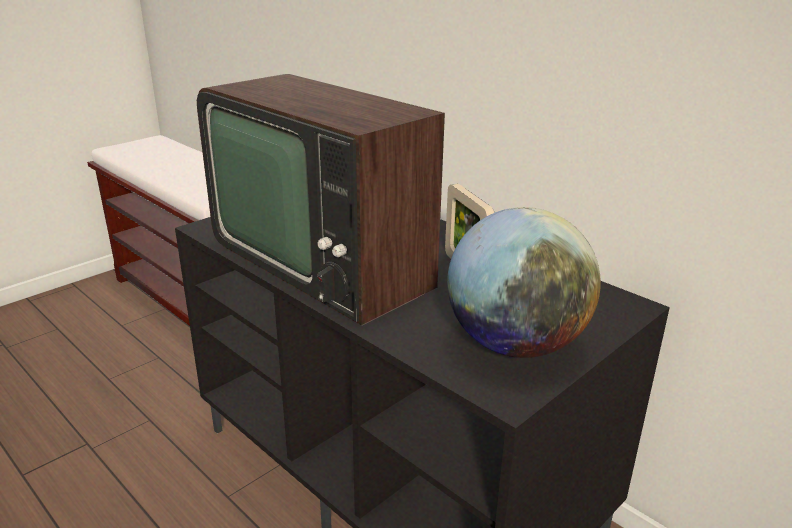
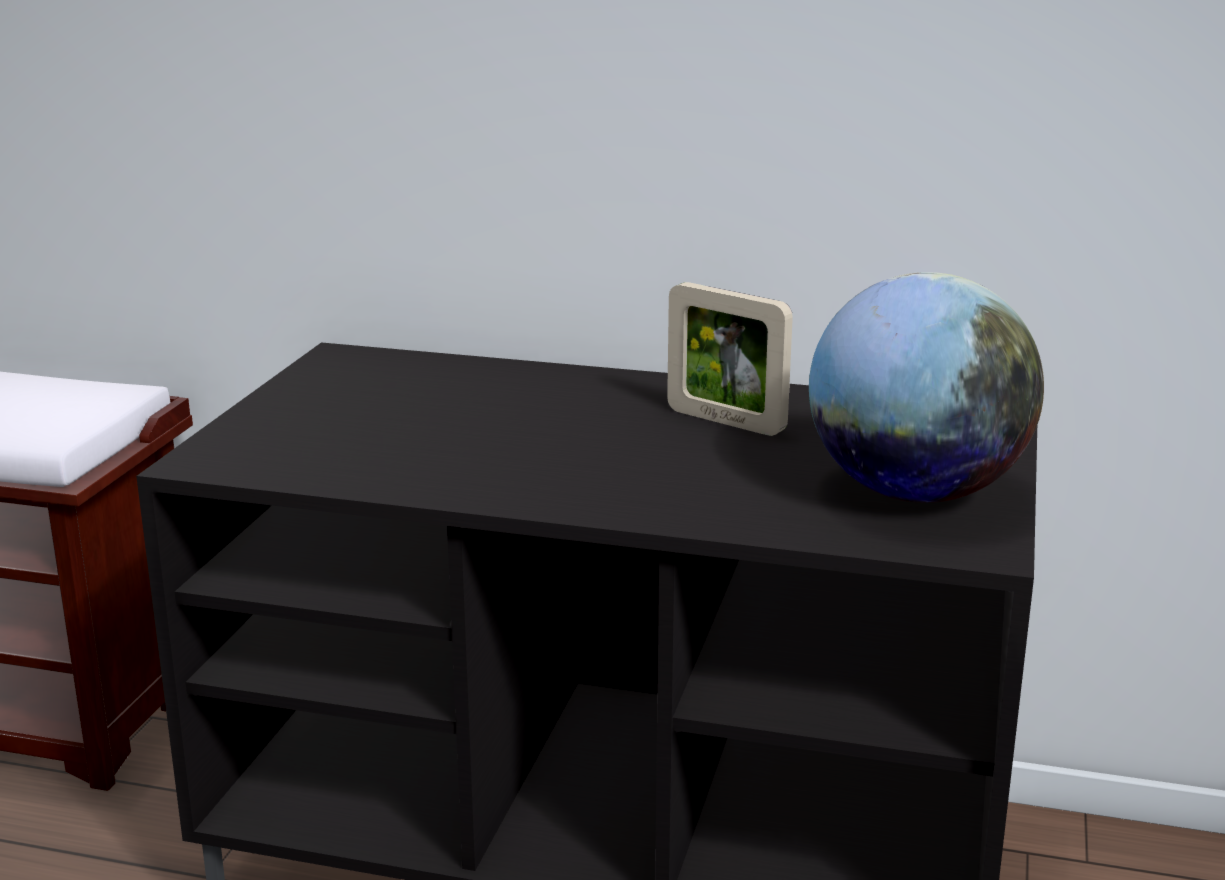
camera: 30 degrees left, 5 degrees down
television [197,74,445,325] -> none

